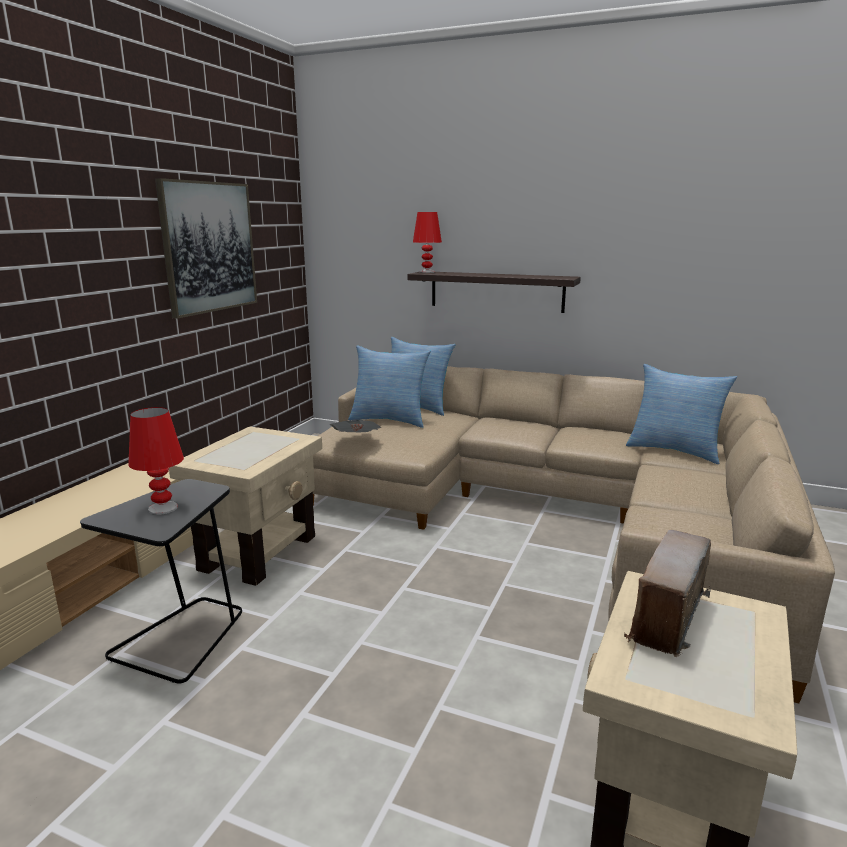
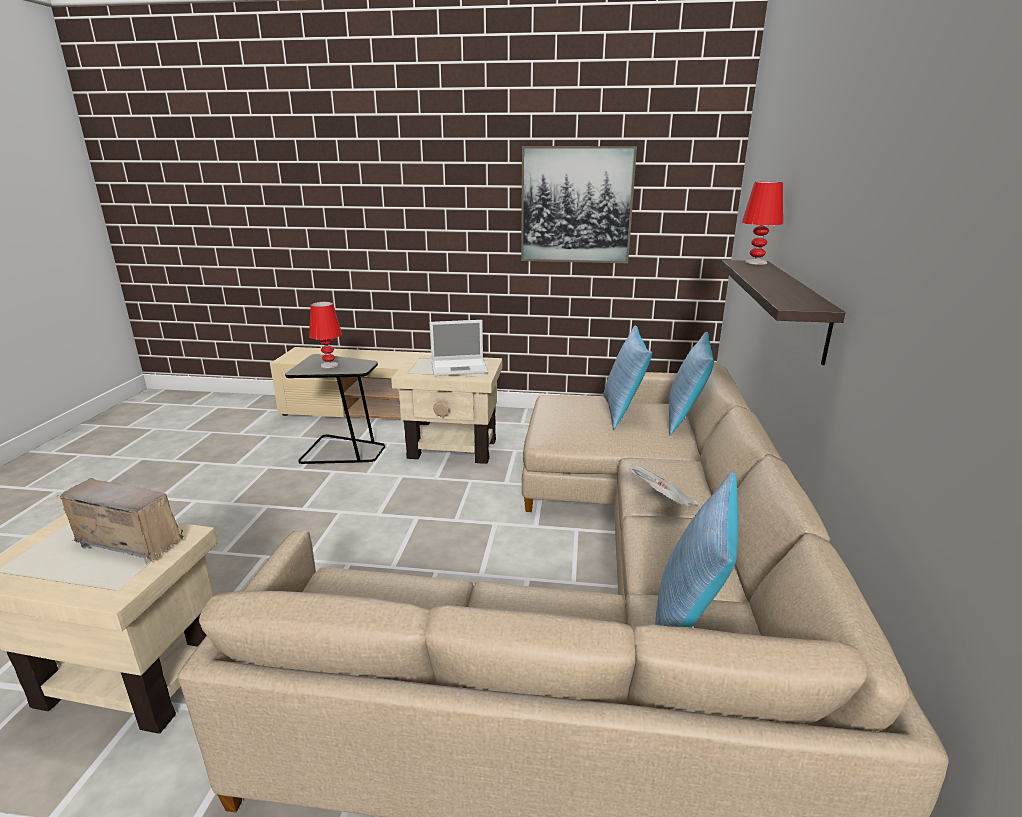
camera: 75 degrees right, 5 degrees up
newspaper [329,420,381,432] -> newspaper moved to [629,465,701,507]
none -> laptop [430,320,488,376]

